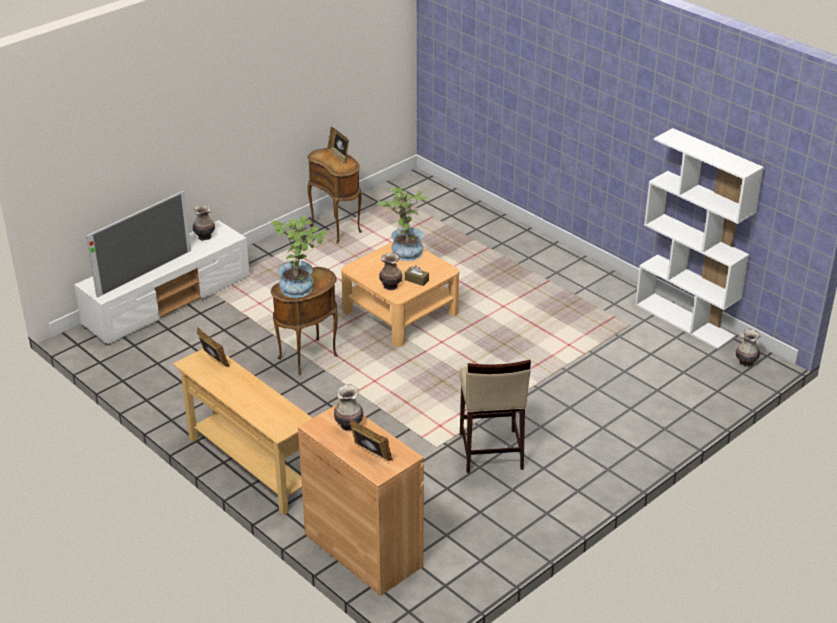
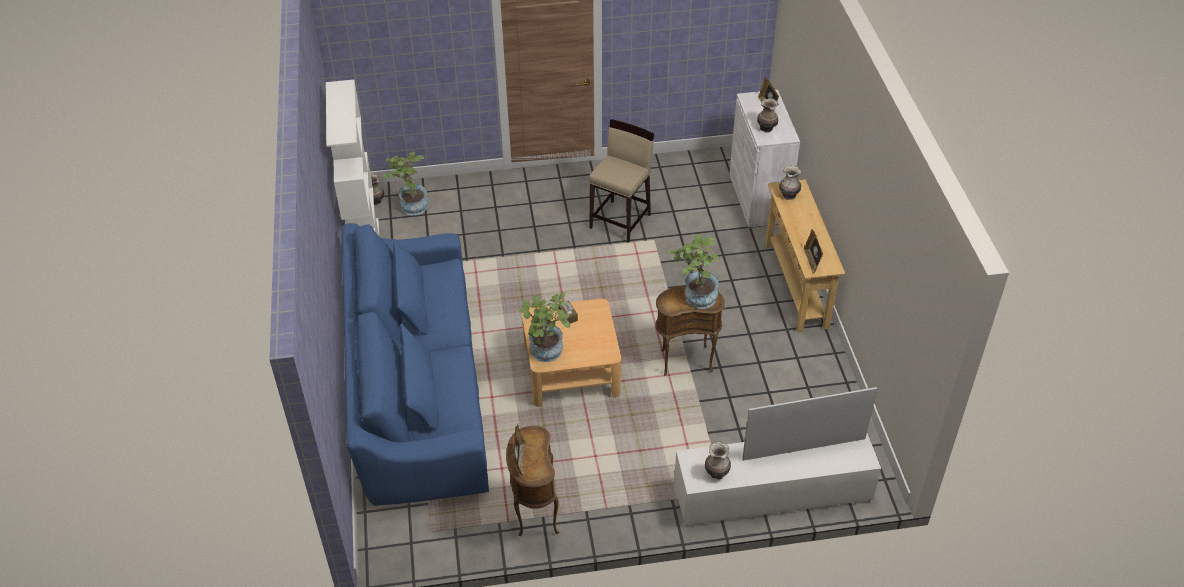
camera: 145 degrees left, 10 degrees up
brown cabinet [298,403,424,596] -> white cabinet [729,90,800,228]
vase [379,253,402,290] -> vase moved to [779,165,801,200]
none -> blue sofa [342,223,489,506]
none -> potted plant [383,152,428,215]

